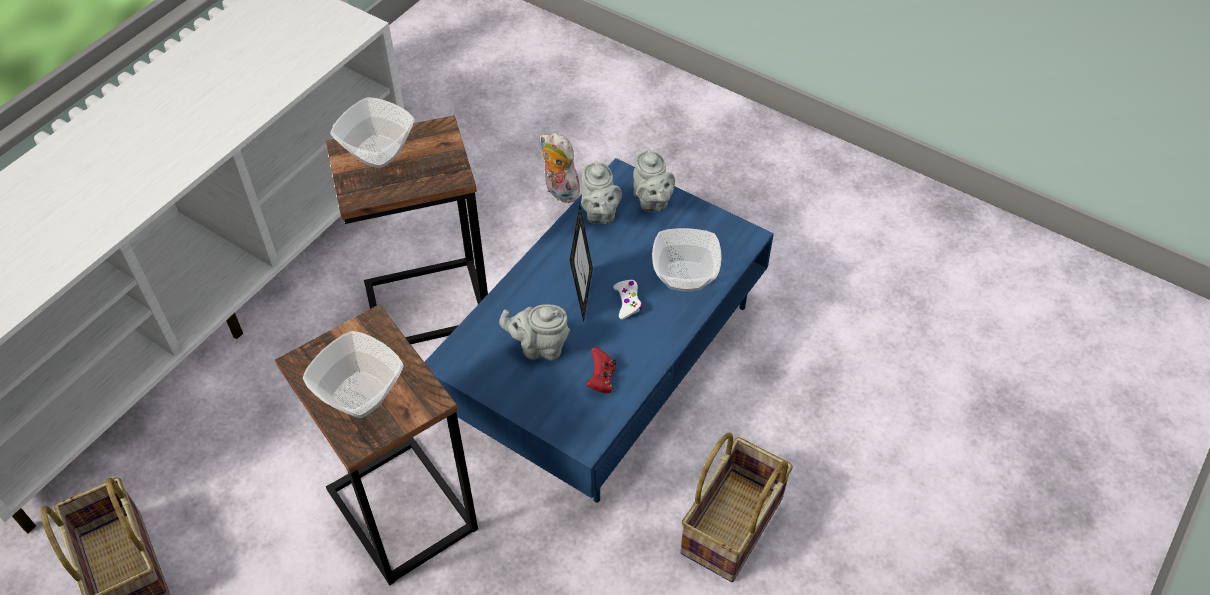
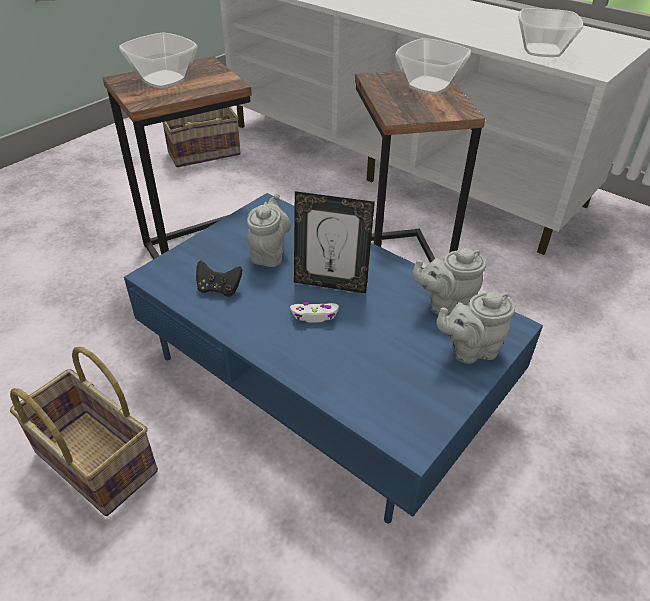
camera: 95 degrees right, 10 degrees down
plush toy [540,133,580,203] -> none
red game controller [586,347,616,394] -> black game controller [196,260,242,297]
bowl [652,228,722,291] -> bowl moved to [518,8,583,57]

